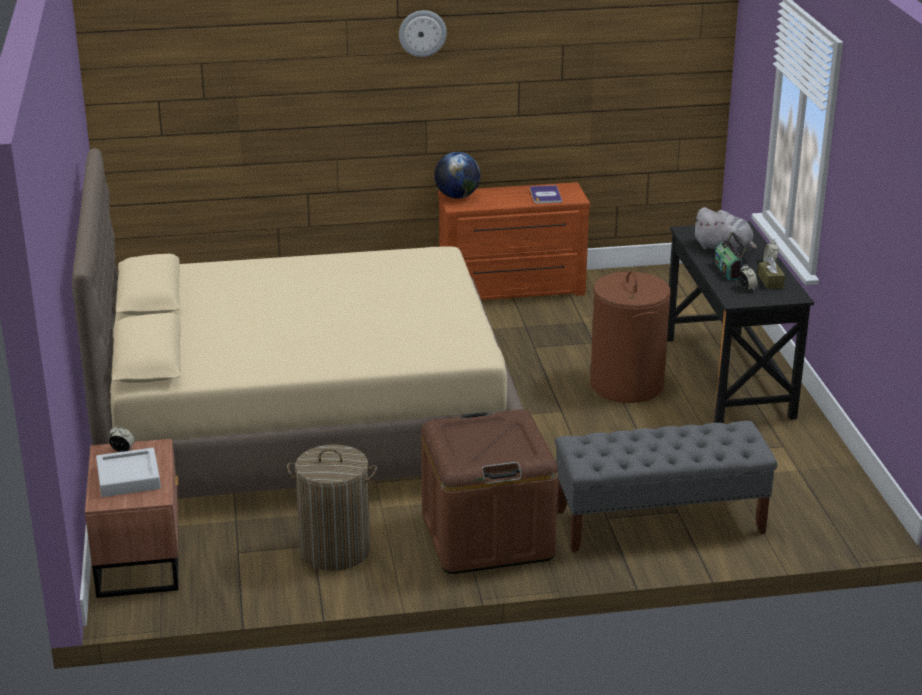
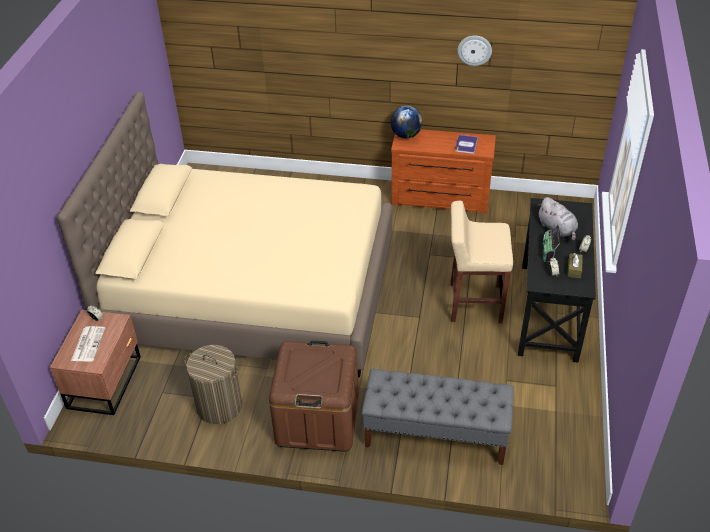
camera: 20 degrees right, 15 degrees up
grey tray [96,448,161,497] -> newspaper [71,326,105,362]
wall clock [399,10,447,57] -> wall clock moved to [457,35,492,66]
brown laundry basket [590,271,671,403] -> beige stool [450,201,513,323]

